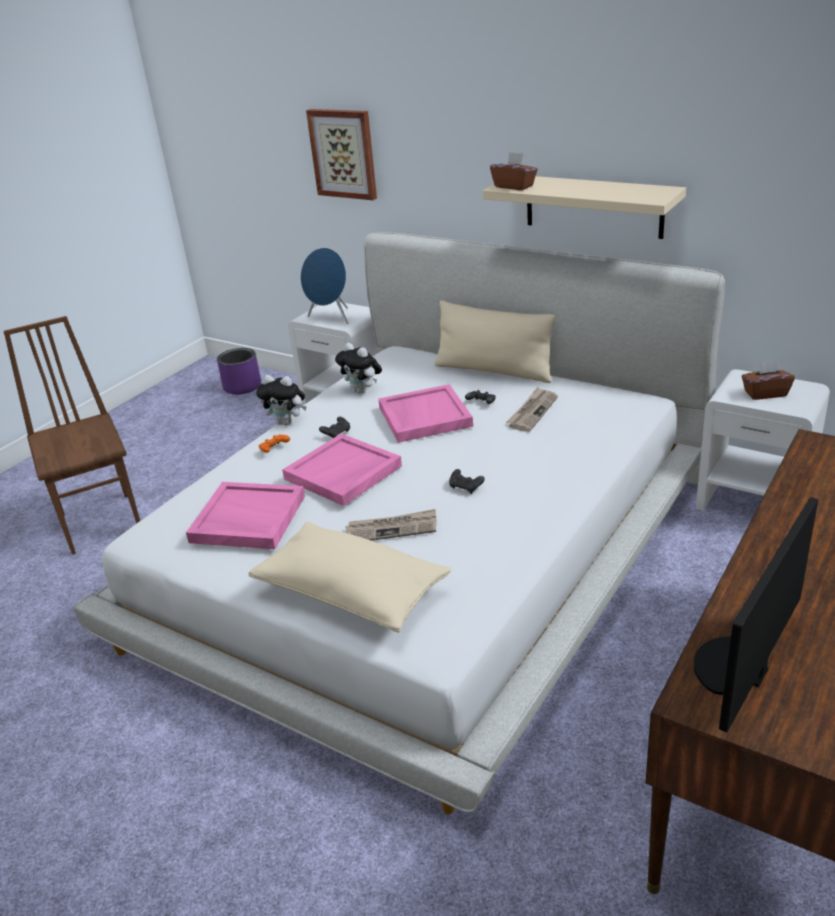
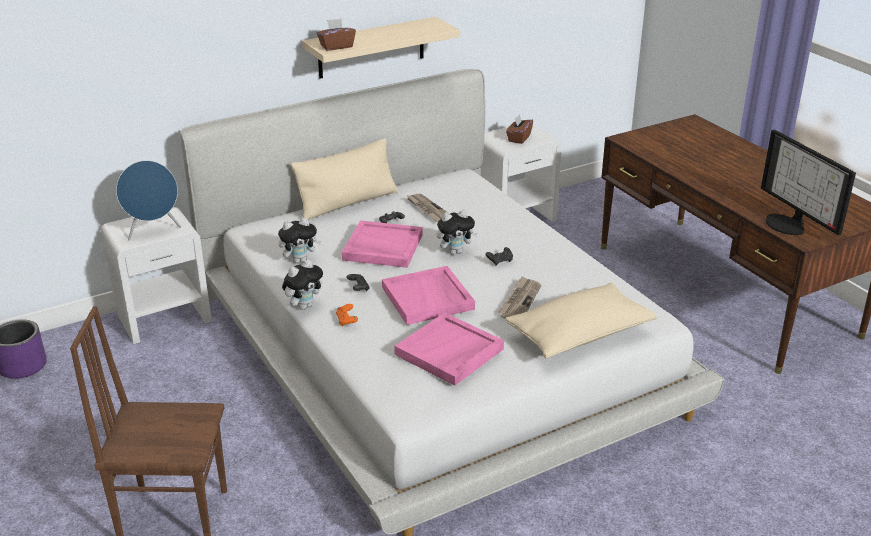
camera: 65 degrees left, 0 degrees up
picture [306,109,377,200] -> none
none -> plush toy [437,210,478,255]

